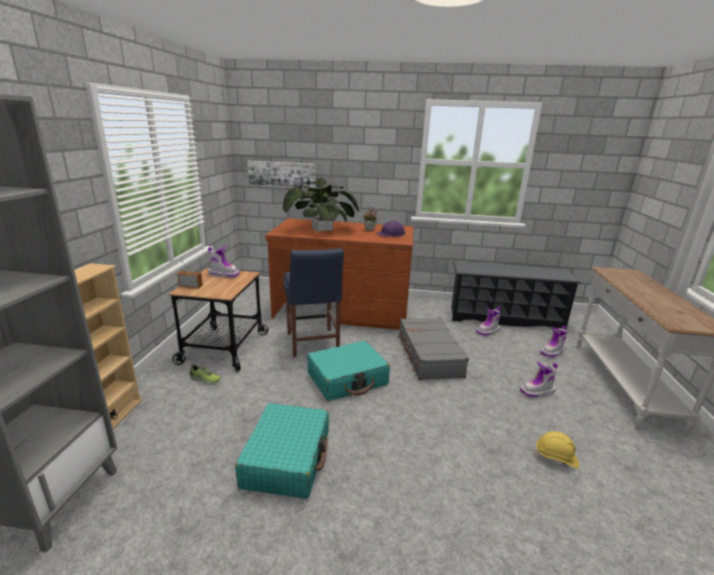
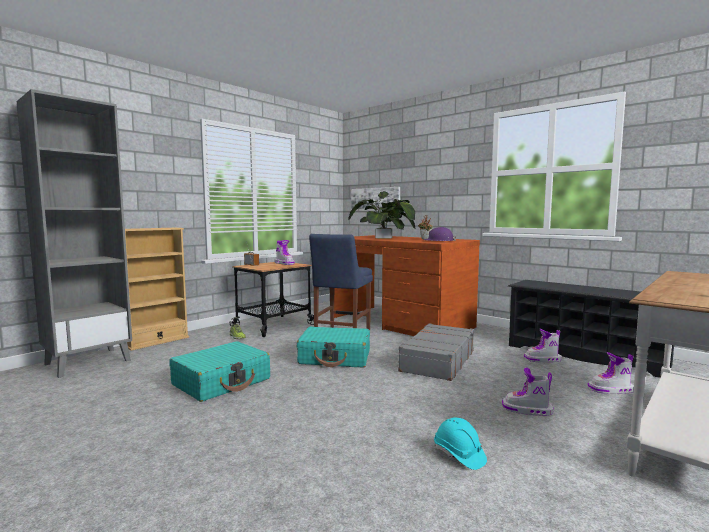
camera: 35 degrees right, 15 degrees down
yellow hard hat [534,431,579,469] -> turquoise hard hat [434,418,487,470]

